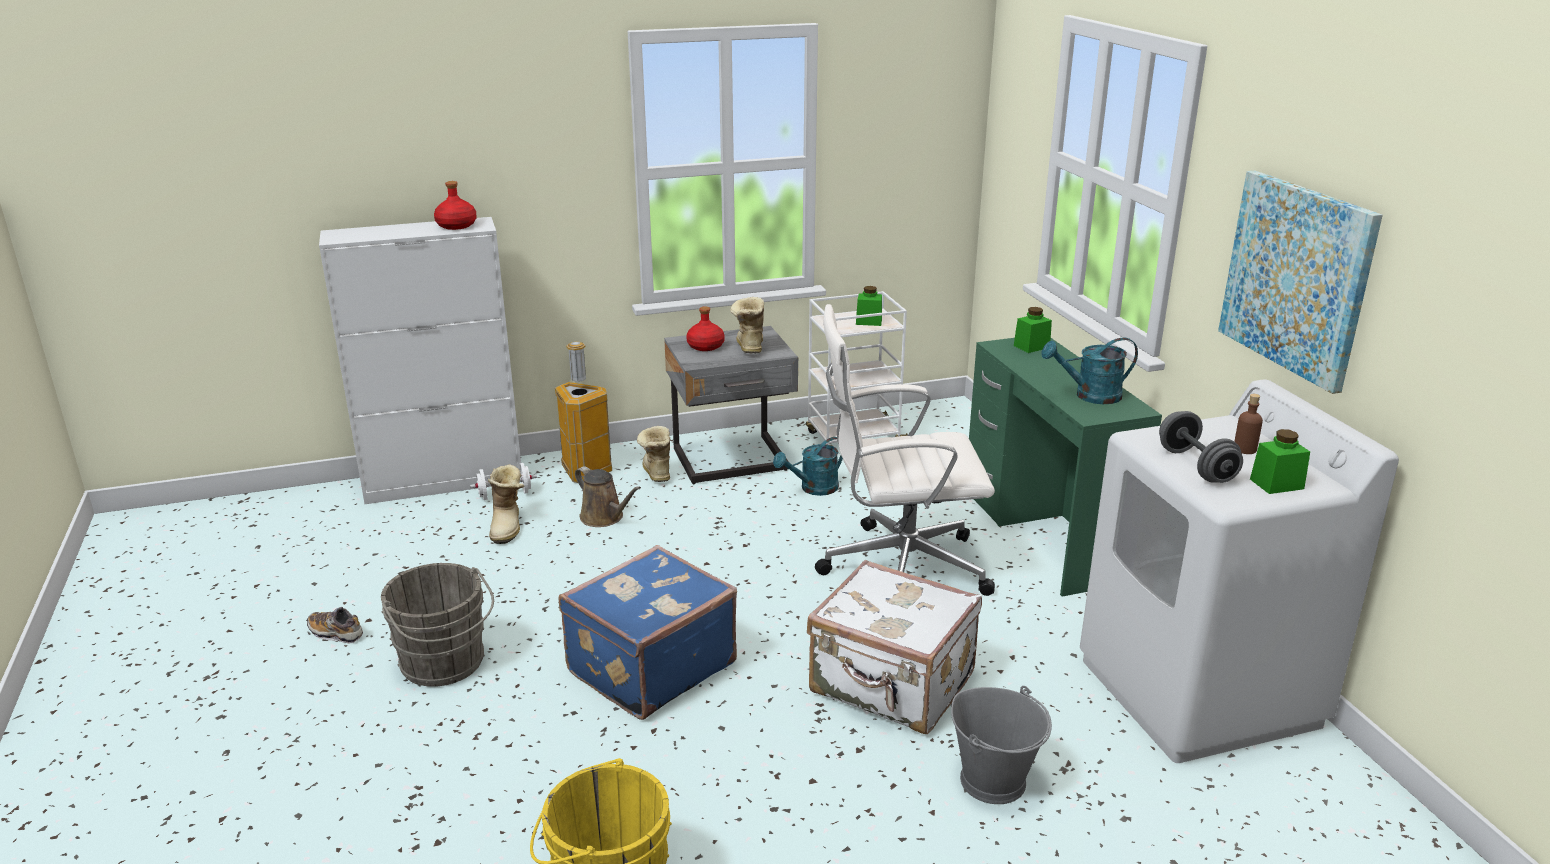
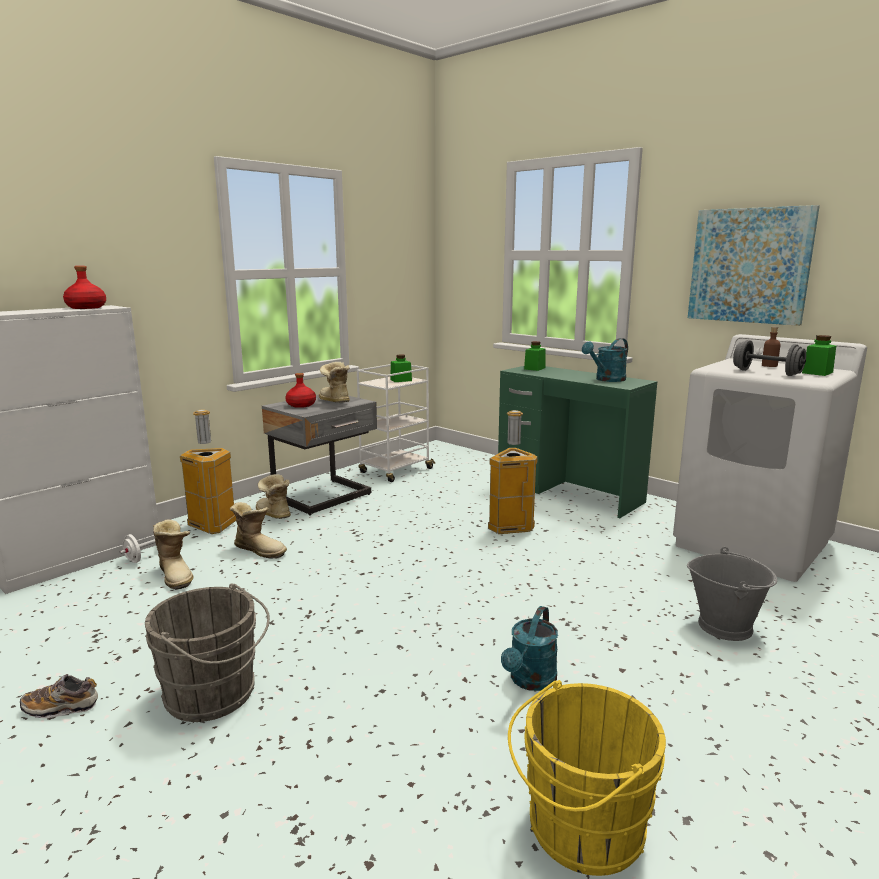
camera: 30 degrees left, 10 degrees down
blue suitcase [558,545,737,720] -> none
brown watering can [575,466,641,527] -> boot [230,502,287,559]
turquoise watering can [773,437,843,496] -> turquoise watering can moved to [501,606,558,691]
white suitcase [807,560,982,734] -> none
white office chair [815,304,995,596] -> trash can [488,410,538,534]

